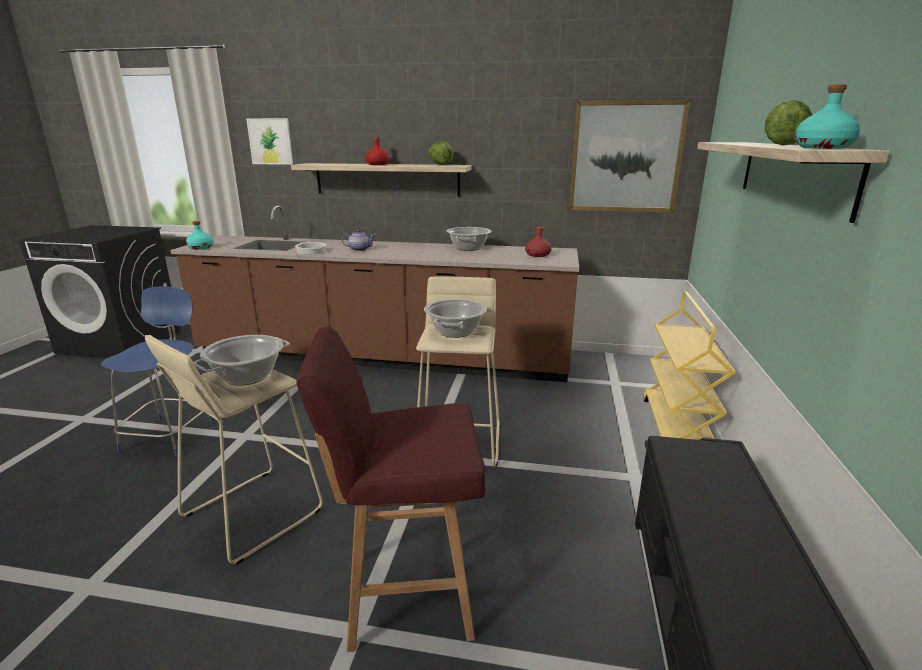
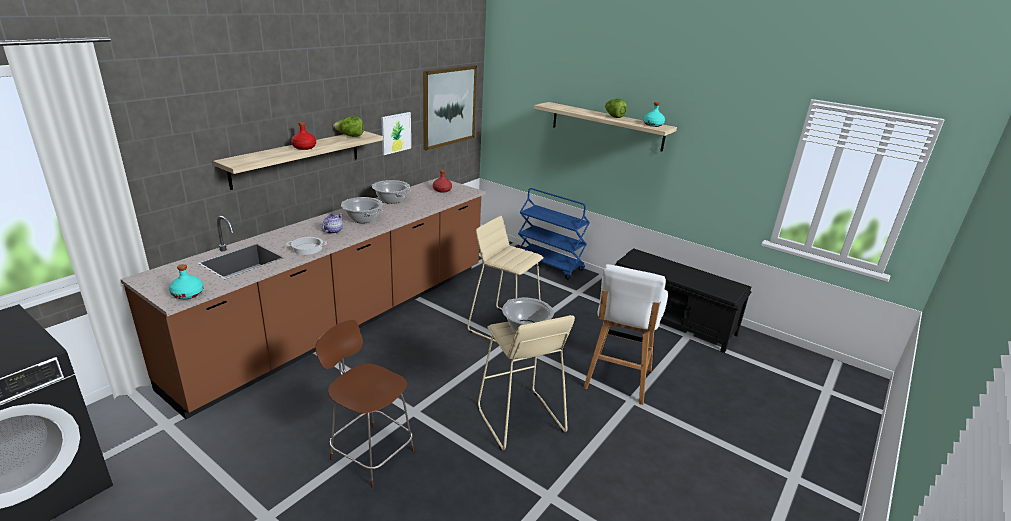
camera: 65 degrees left, 5 degrees up
blue chair [101,287,214,457] -> brown chair [315,320,414,488]
picture [246,118,293,165] -> picture moved to [381,112,411,155]
red stool [296,327,486,652] -> white stool [583,264,668,405]
cooking pot [424,299,487,338] -> cooking pot moved to [341,197,383,223]
yellow cart [643,291,736,440] -> blue cart [518,188,590,279]

